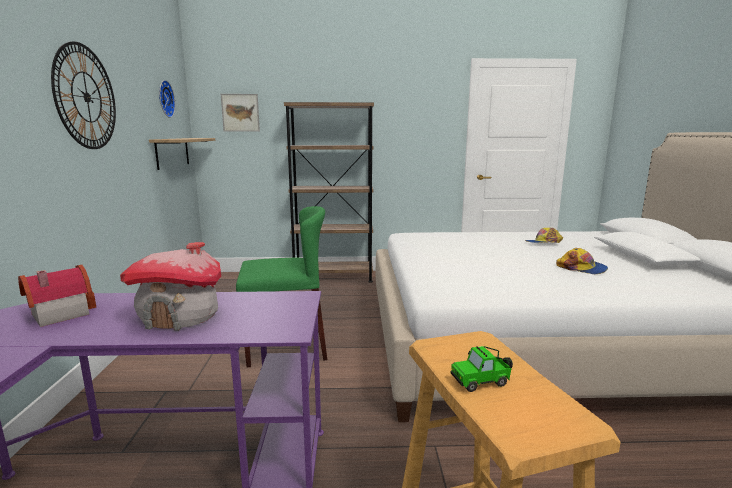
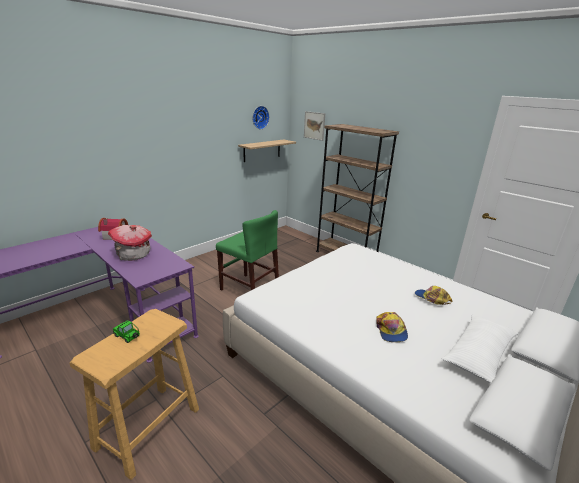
camera: 45 degrees right, 10 degrees up
wall clock [51,41,116,149] -> none

